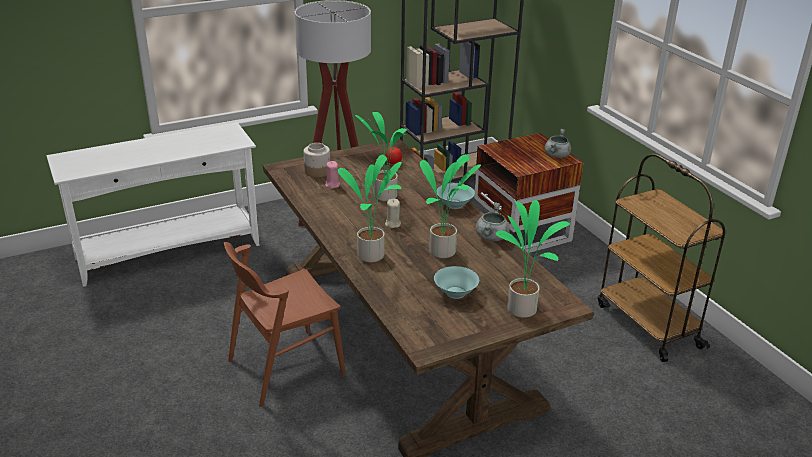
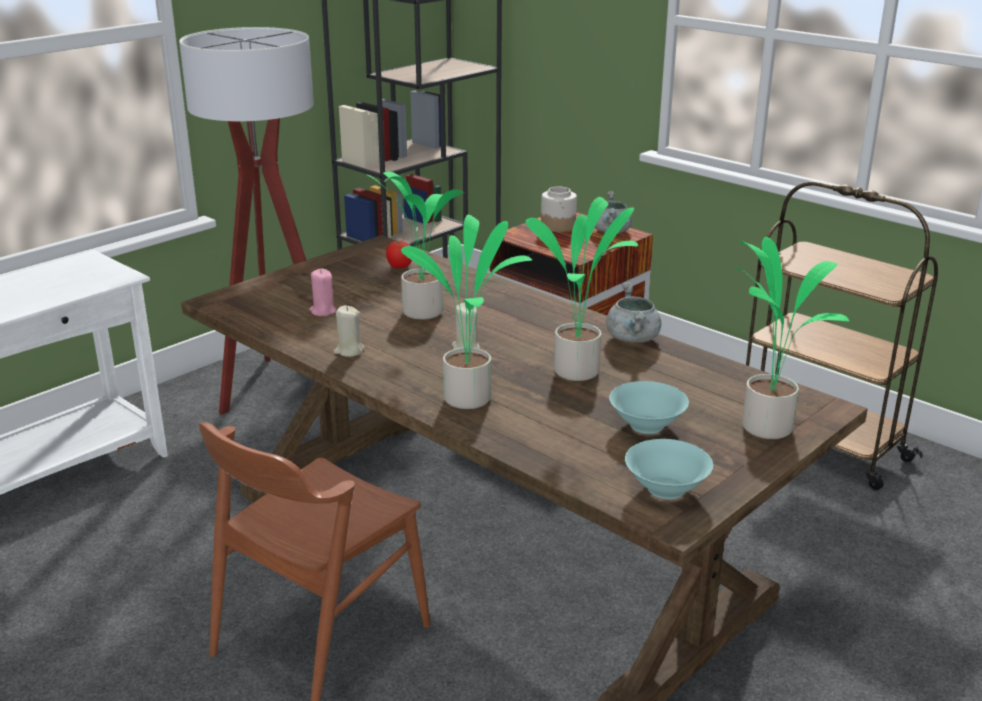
camera: 20 degrees left, 5 degrees down
jar [304,143,330,178] -> jar moved to [541,187,577,232]
turquoise bowl [437,183,475,209] -> turquoise bowl moved to [625,439,713,499]
none -> beige candle [334,306,365,357]

